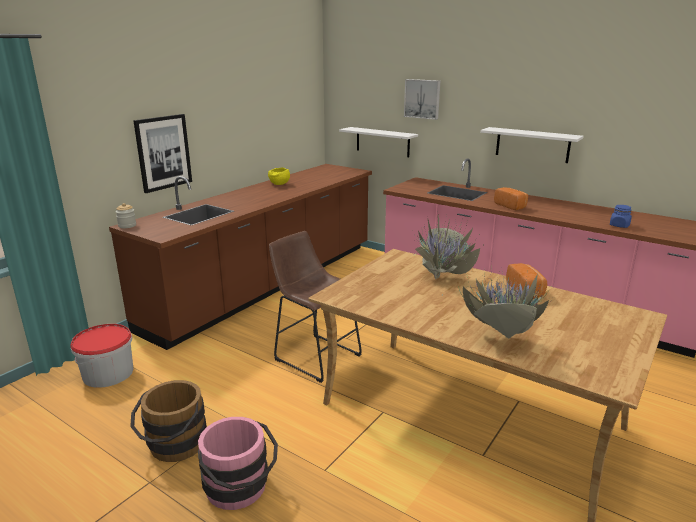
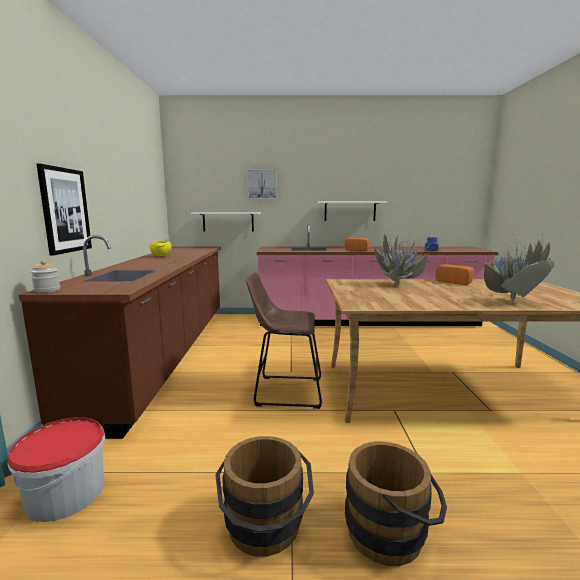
camera: 35 degrees left, 10 degrees down
pink bucket [198,417,278,510] -> brown bucket [345,442,447,566]

